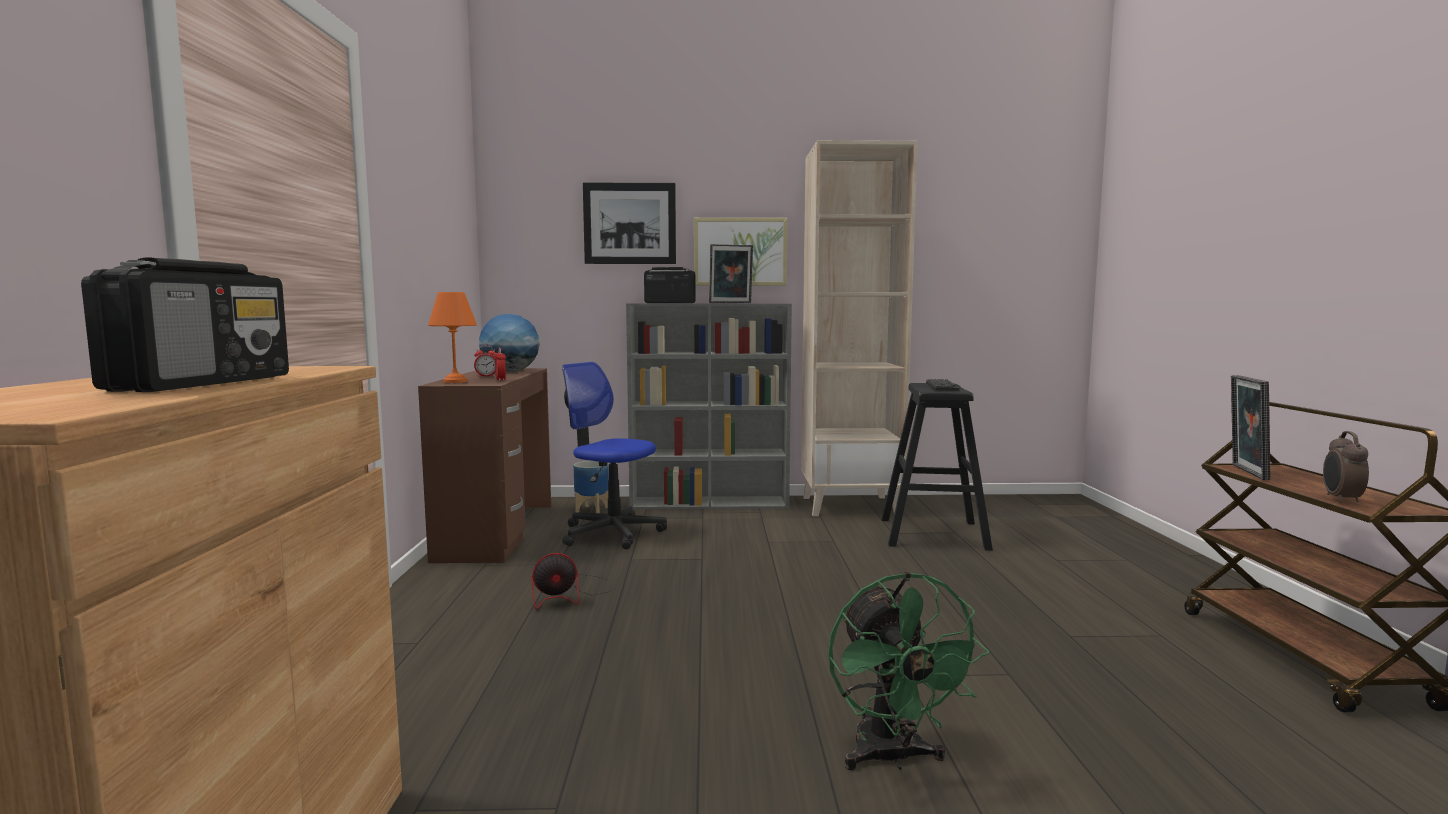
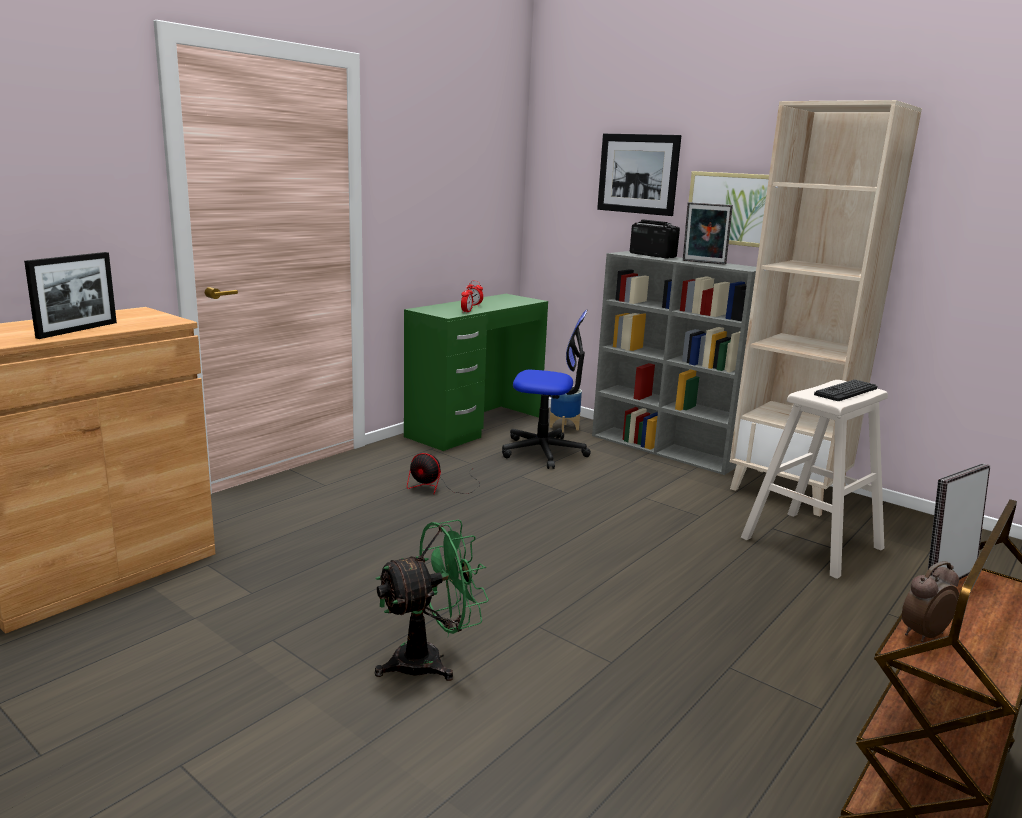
camera: 40 degrees right, 10 degrees up
radio [81,257,289,392] -> picture frame [24,252,117,339]
brown desk [418,368,551,563] -> green desk [404,294,548,451]
orange table lamp [428,292,477,383] -> none
globe [479,314,540,372] -> none
office chair [562,362,667,549] -> office chair turned 120 degrees clockwise [502,310,591,469]
green fan [828,572,989,770] -> green fan turned 150 degrees counterclockwise [375,519,489,681]
black stool [881,383,993,551] -> beige stool [741,380,888,579]

